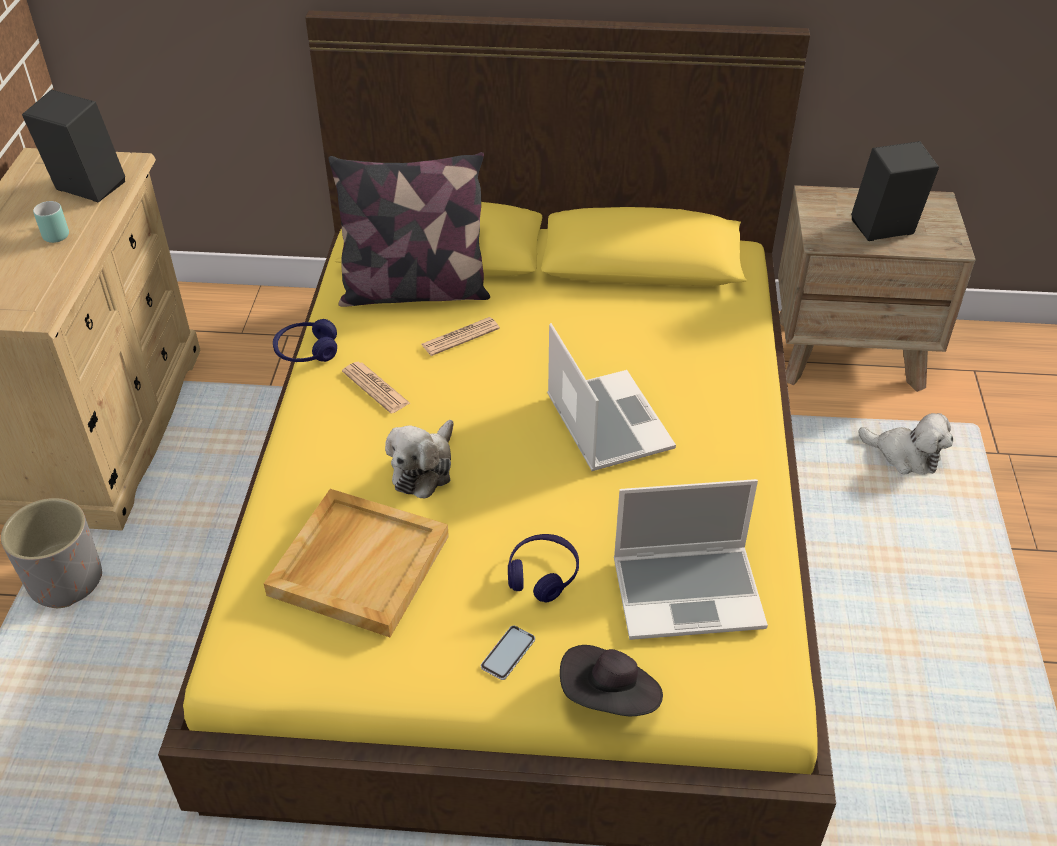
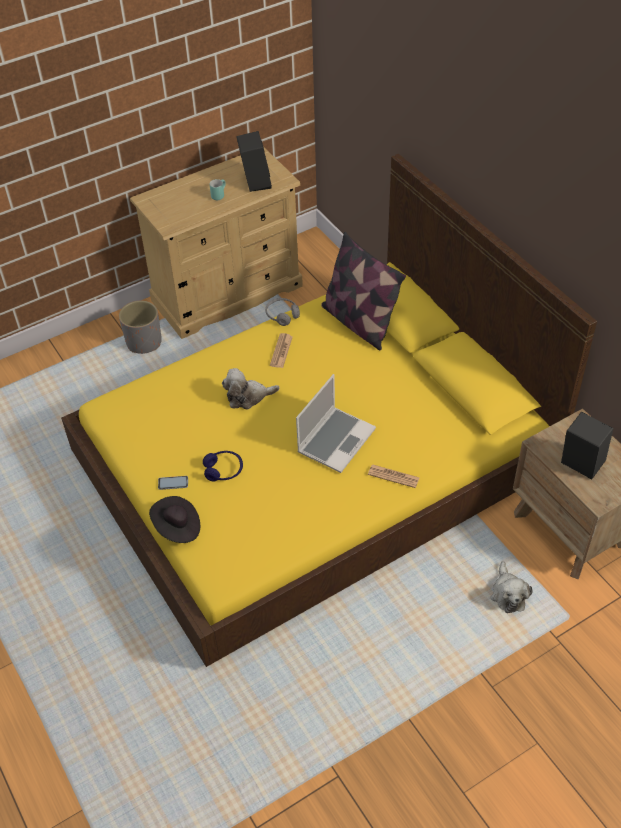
camera: 55 degrees right, 5 degrees up
beige tray [264,489,449,637] -> none
blue headphones [273,319,337,362] -> grey headphones [265,298,300,326]
newspaper [421,317,500,356] -> newspaper moved to [368,464,420,488]
laptop [614,479,768,640] -> none

